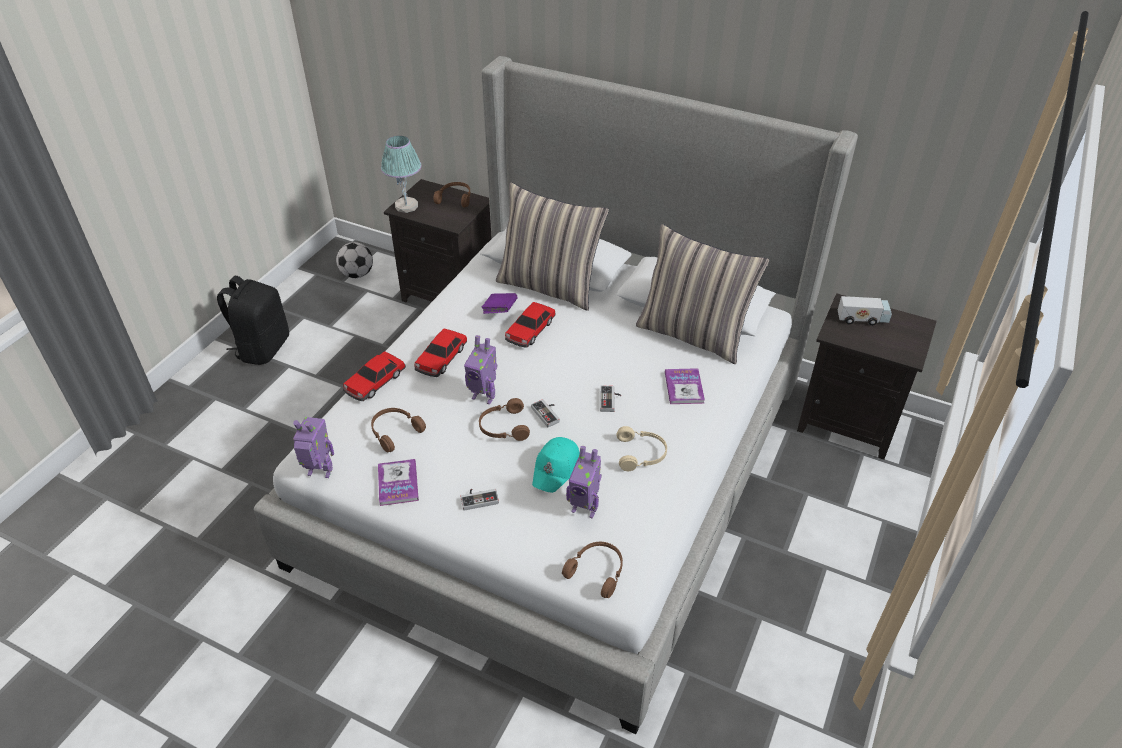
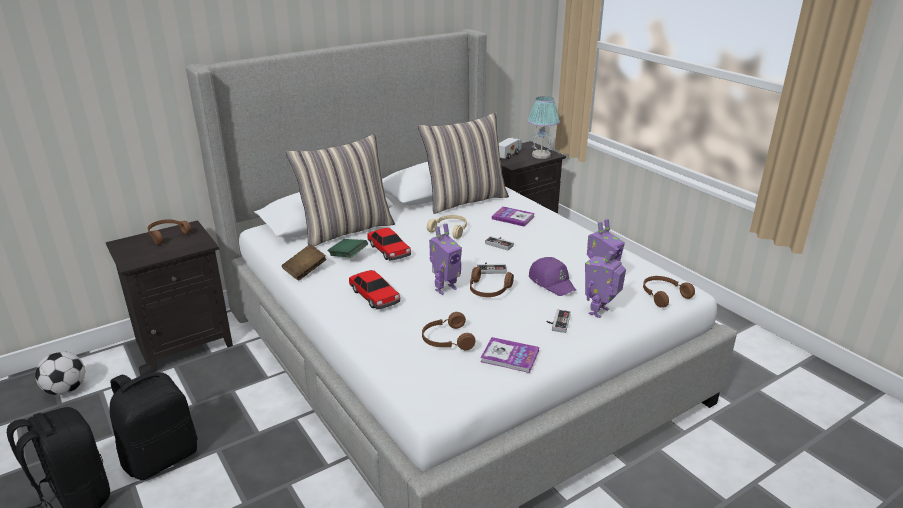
camera: 60 degrees left, 15 degrees down
toy robot [293,417,334,478] -> toy robot moved to [585,247,626,318]
toy car [343,351,406,401] -> none
table lamp [381,136,421,213] -> table lamp moved to [527,96,560,159]
purple book [481,293,518,314] -> green book [327,239,368,258]
turquoise cap [532,437,580,493] -> purple cap [529,257,576,296]
beige headphones [617,426,667,471] -> beige headphones moved to [427,215,467,239]
none -> black backpack [110,363,197,480]
none -> brown book [282,244,327,281]

